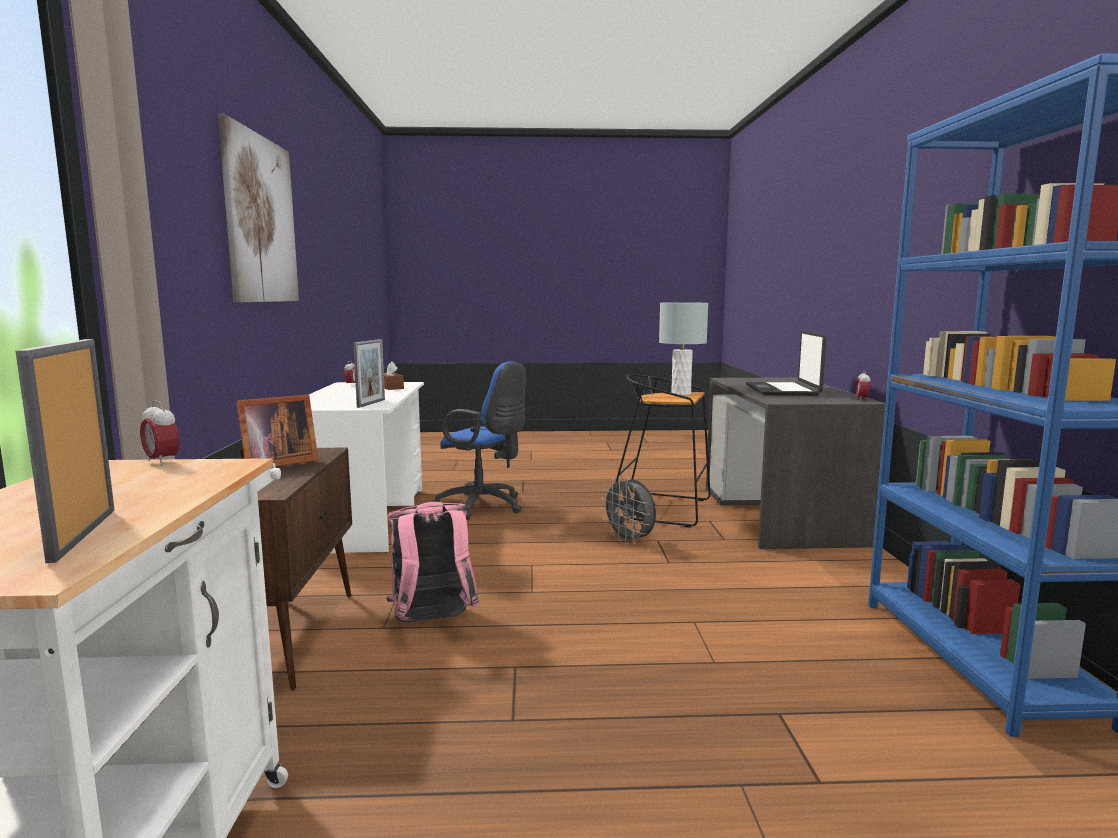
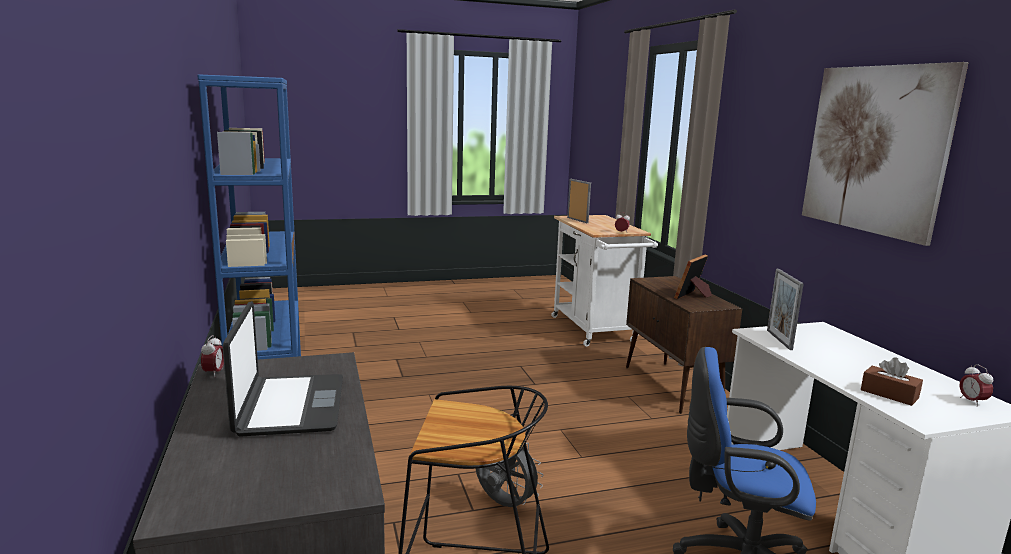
camera: 165 degrees right, 5 degrees up
pink backpack [386,502,480,623] -> none
grey table lamp [659,303,708,395] -> none

